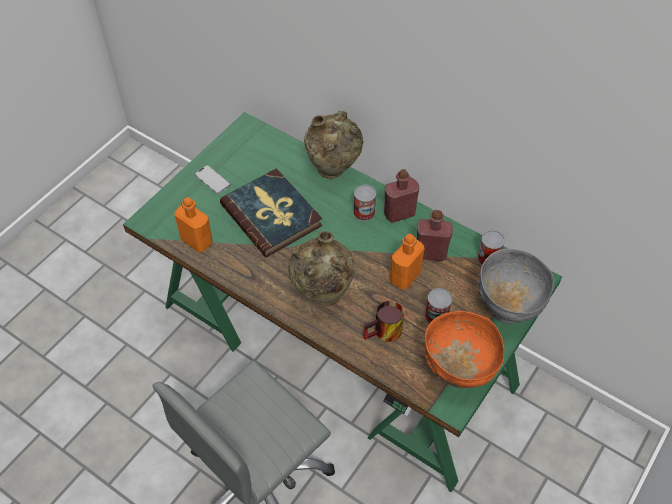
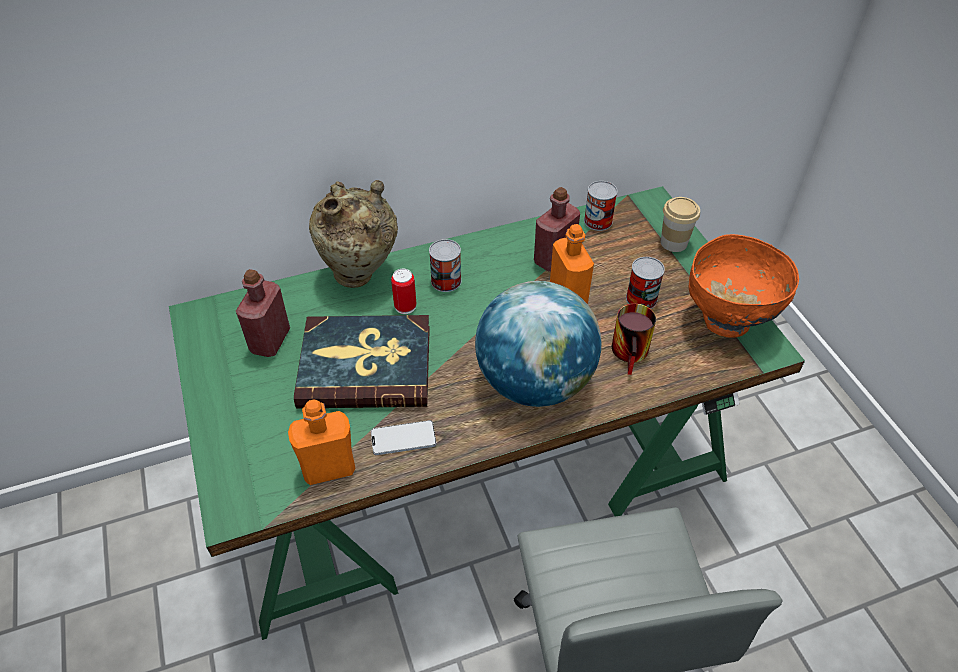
camera: 55 degrees left, 5 degrees down
phone [195,165,231,194] -> phone moved to [371,420,436,455]
beige vase [288,231,355,306] -> globe [475,281,602,407]
red bottle [384,169,419,223] -> red bottle moved to [236,269,290,357]
grey bowl [478,249,554,324] -> cup [661,197,700,252]
none -> can [391,269,416,314]

